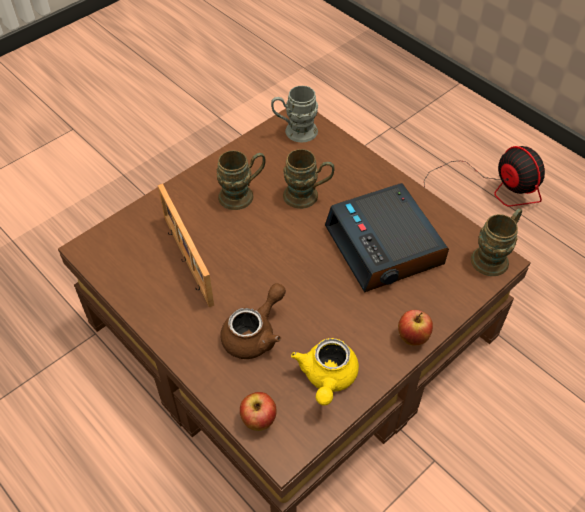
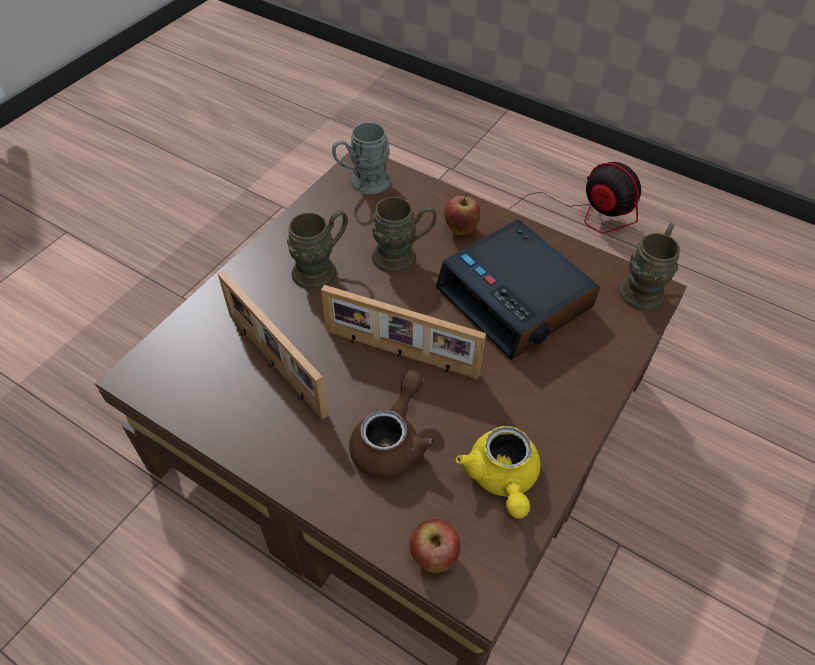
camera: 15 degrees left, 0 degrees up
apple [398,310,433,345] -> apple moved to [444,194,480,235]
none -> picture frame [321,285,486,379]

